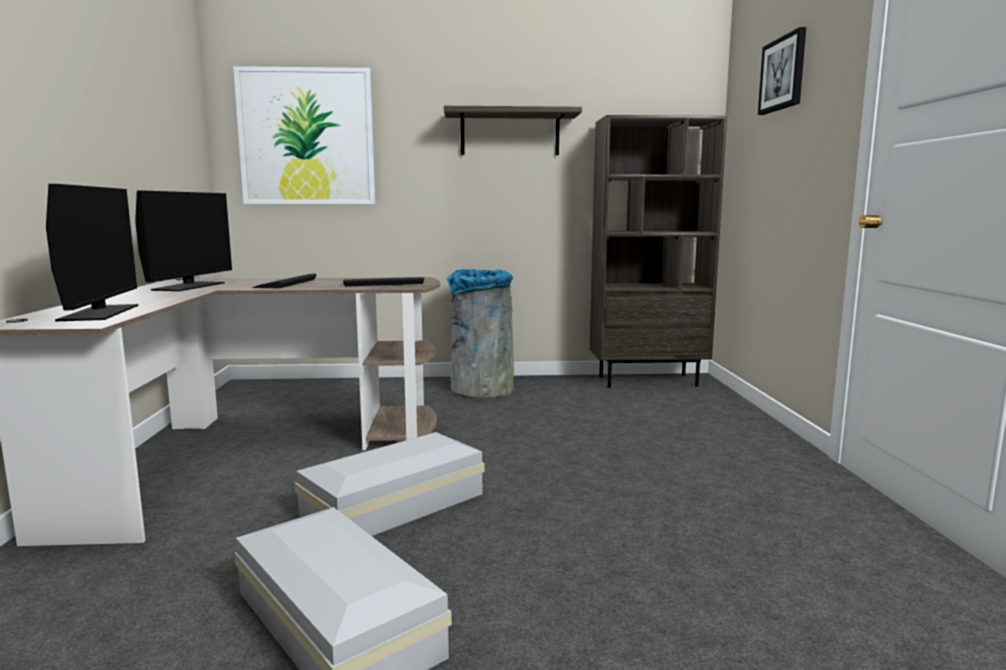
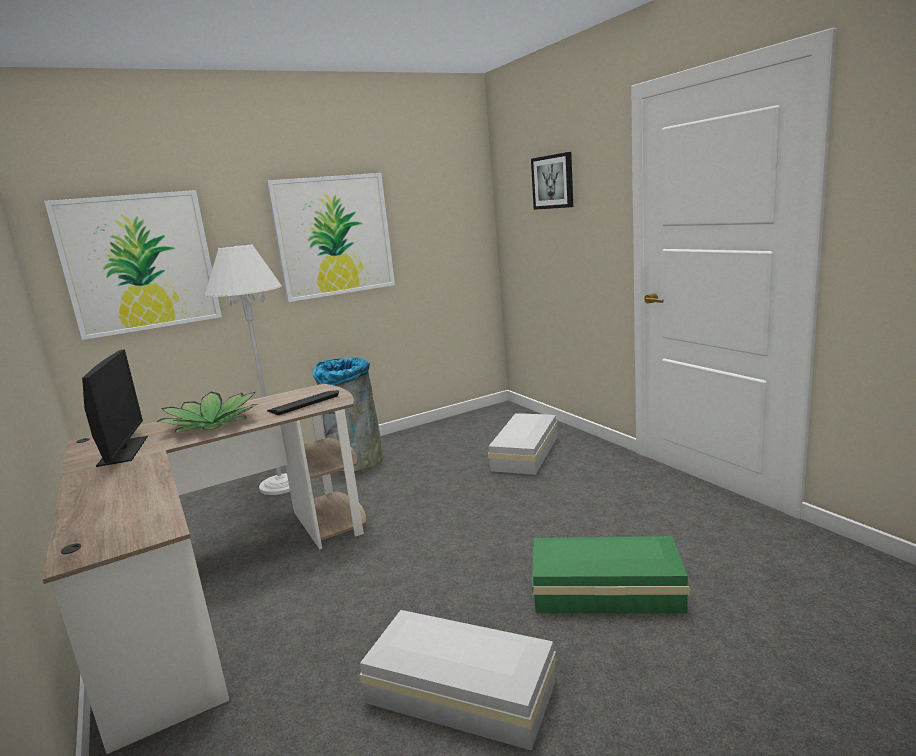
camera: 25 degrees left, 5 degrees up
monitor [46,184,138,321] -> none
keyboard [253,273,317,288] -> potted plant [156,392,258,432]
white storage box [294,432,485,536] -> white storage box moved to [488,413,557,475]
shelf [444,106,582,155] -> picture [267,173,395,302]
brown bookcase [590,115,727,388] -> none
none -> white floor lamp [205,244,290,495]
none -> green storage box [532,536,690,613]

